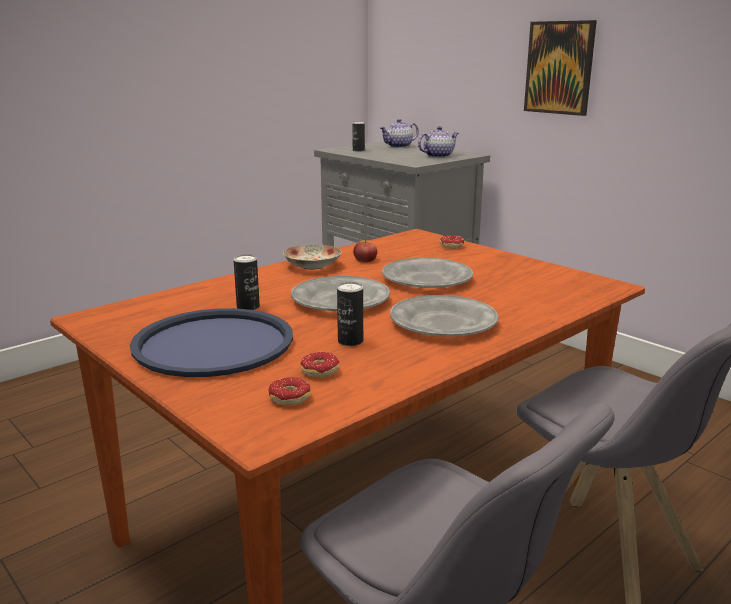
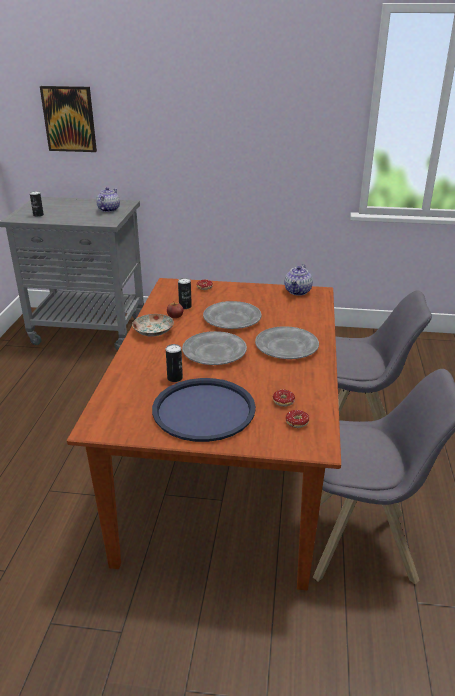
camera: 40 degrees left, 10 degrees up
can [337,282,363,346] -> can moved to [178,278,192,309]
teapot [380,119,419,148] -> teapot moved to [284,264,313,296]
picture [524,20,597,116] -> picture moved to [40,86,97,152]

